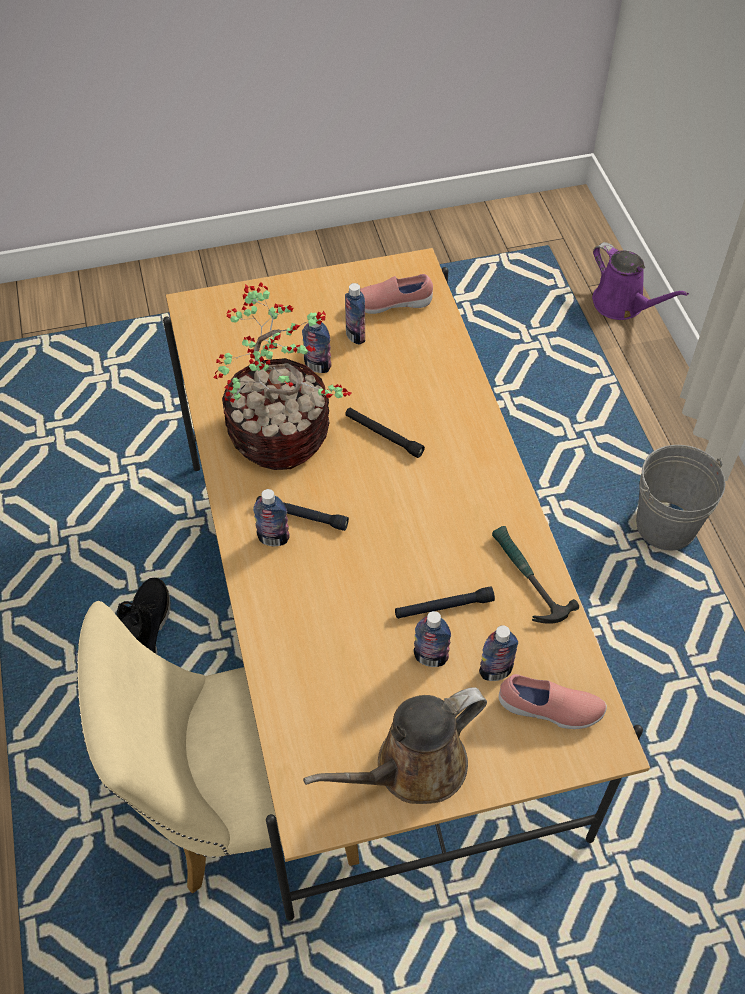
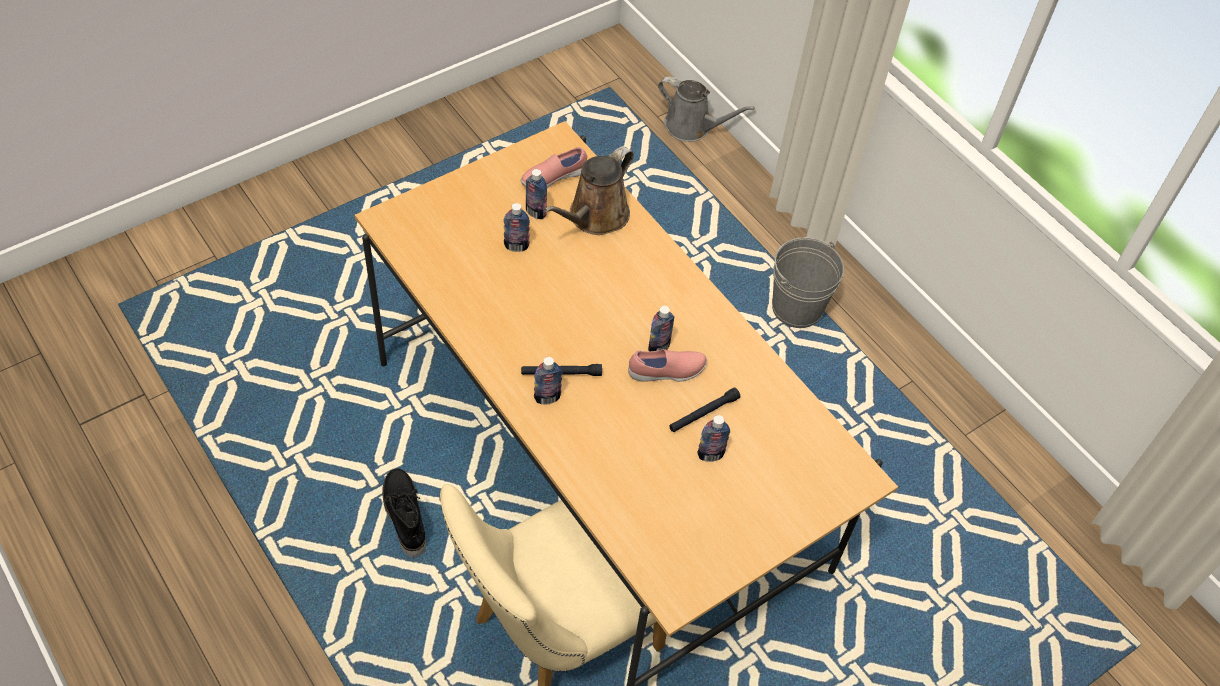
camera: 25 degrees left, 0 degrees up
potted plant [213,282,352,470] -> none
brown watering can [303,687,487,804] -> brown watering can moved to [544,146,634,235]
black flashlight [345,408,425,458] -> none
bottle [479,625,518,681] -> bottle moved to [648,306,674,351]
hammer [492,526,579,624] -> none
pink shoe [499,674,607,729] -> pink shoe moved to [628,349,707,382]
purple watering can [592,242,689,320] -> grey watering can [658,76,755,142]

